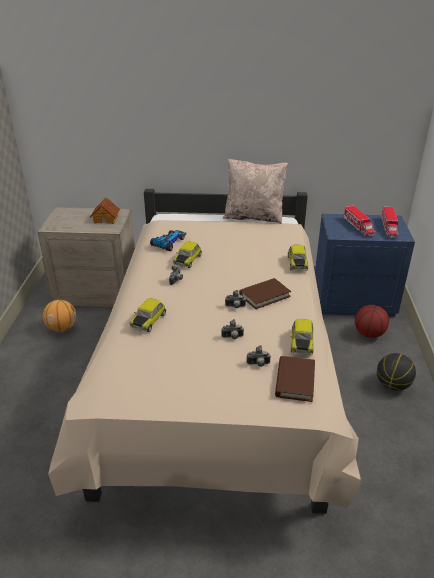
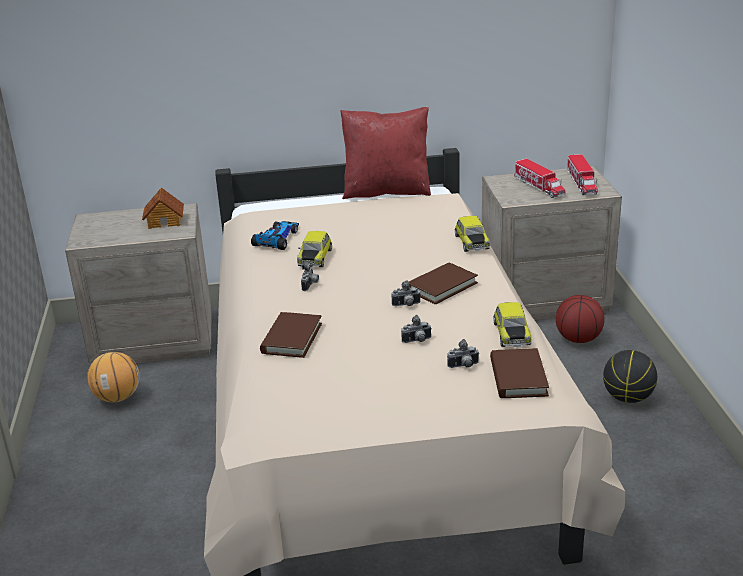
camera: 10 degrees left, 5 degrees down
toy car [129,298,166,332] -> brown book [260,312,322,358]
beige pillow [223,158,288,224] -> red pillow [340,107,431,199]
blue nightstand [315,214,415,317] -> beige nightstand [482,166,622,320]

